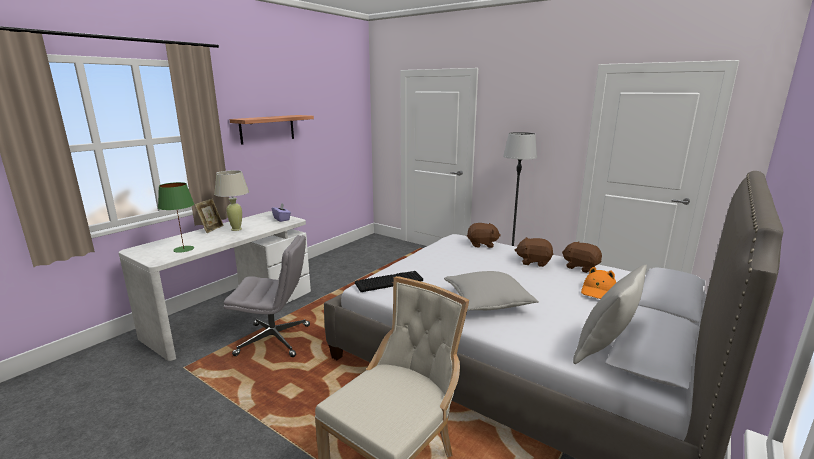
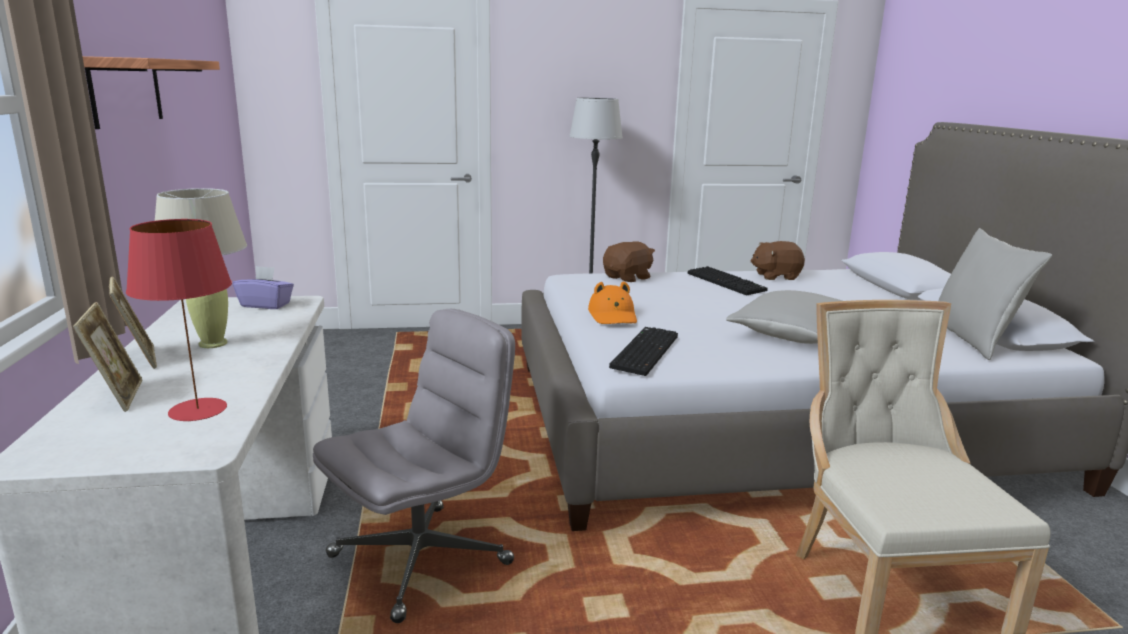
camera: 45 degrees left, 0 degrees up
green table lamp [158,182,194,253] -> red table lamp [126,219,232,421]
brown plush toy [515,237,554,267] -> keyboard [688,266,768,295]
orange hat [581,267,616,299] -> orange hat moved to [588,281,637,324]
none -> picture frame [73,302,142,412]

